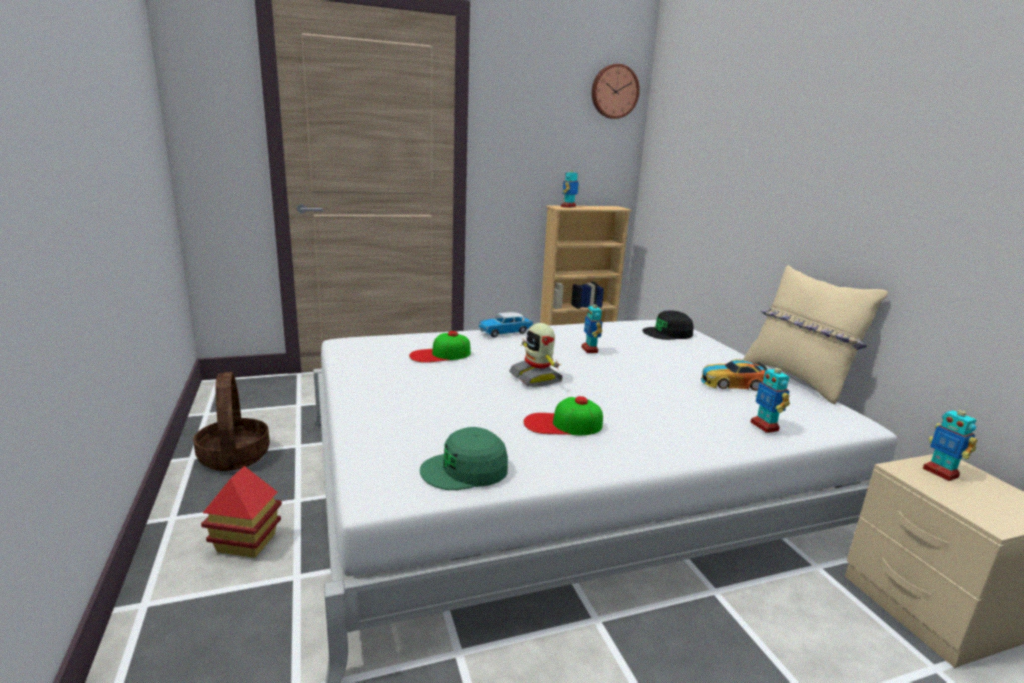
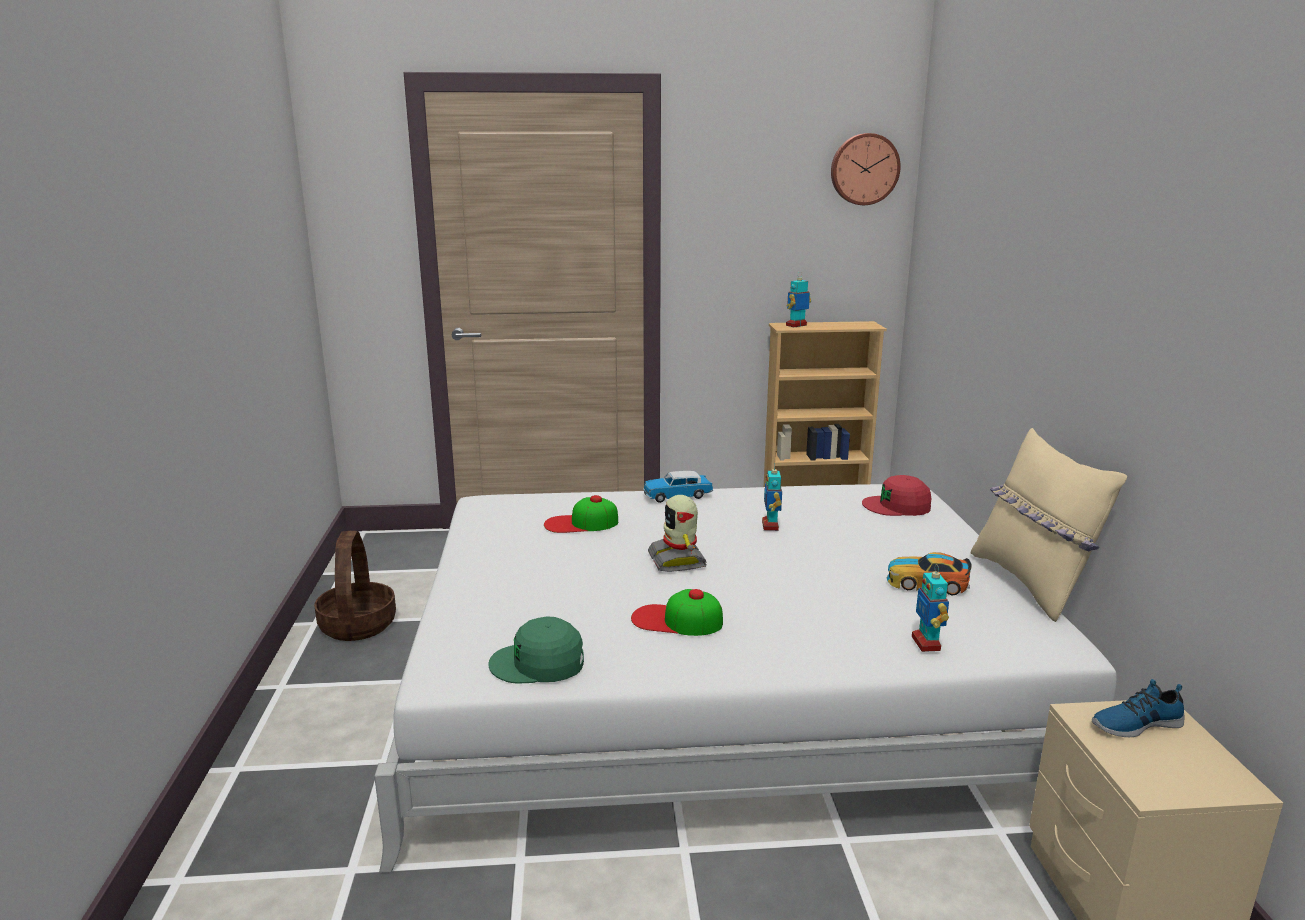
camera: 15 degrees right, 0 degrees up
toy house [201,466,282,558] -> none
black cap [642,310,693,340] -> red cap [862,475,931,516]
toy robot [923,403,978,481] -> shoe [1092,679,1184,737]

